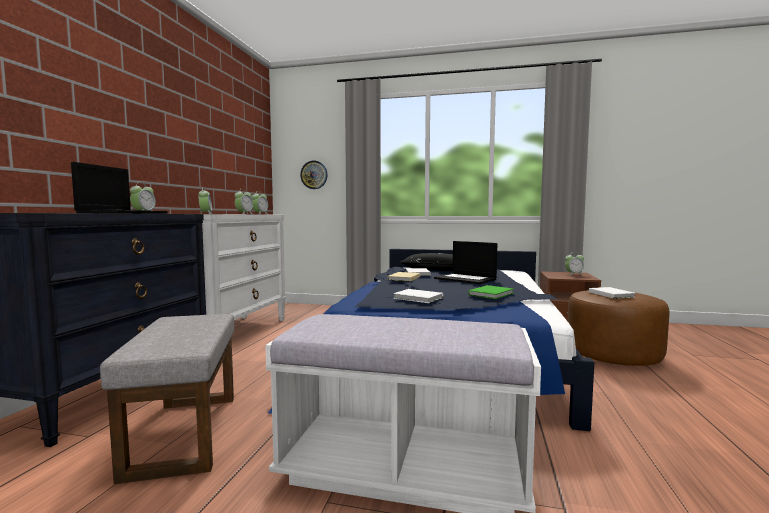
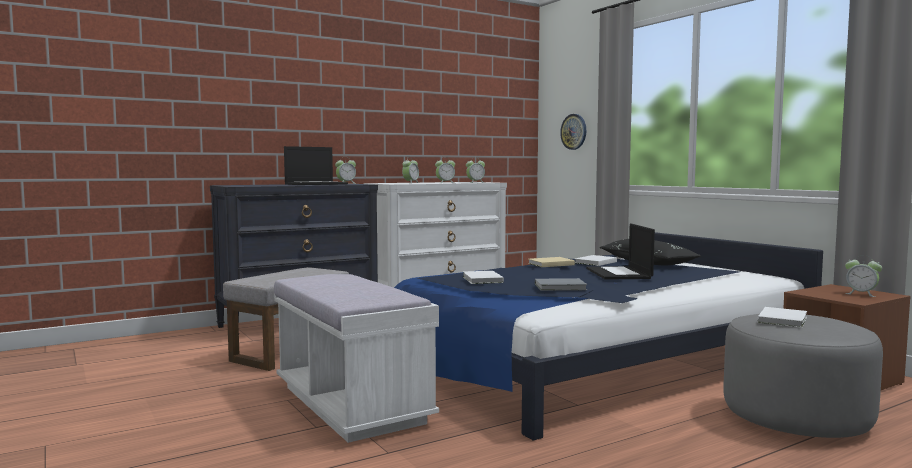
camera: 45 degrees right, 0 degrees up
green book [469,285,514,299] -> grey book [535,278,587,291]
brown ottoman [567,290,669,366] -> grey ottoman [723,314,883,438]

